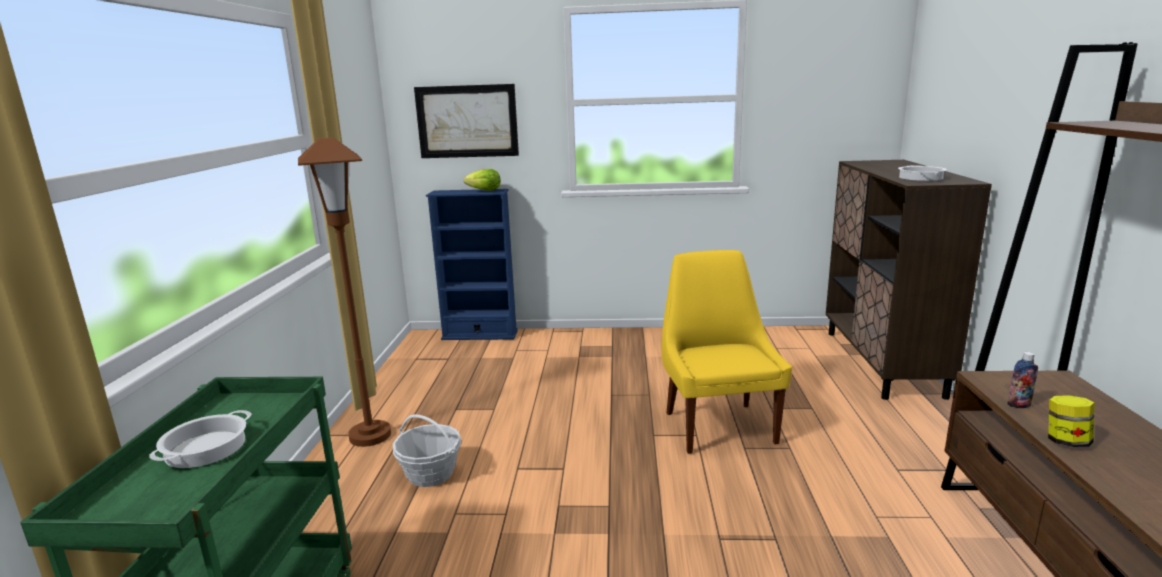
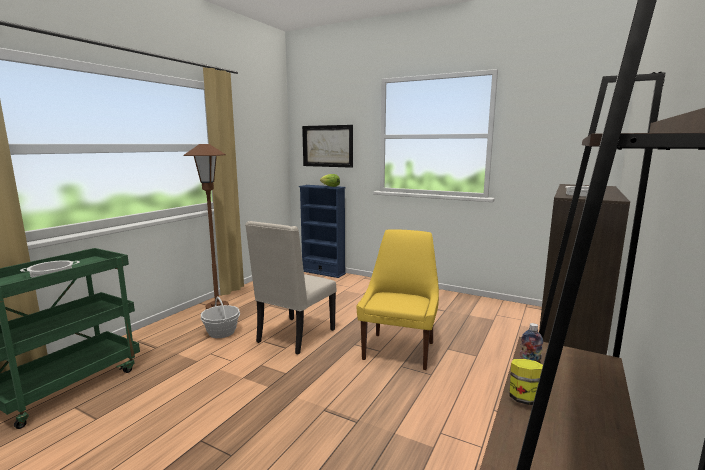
camera: 25 degrees right, 5 degrees down
none -> beige chair [245,221,336,355]

